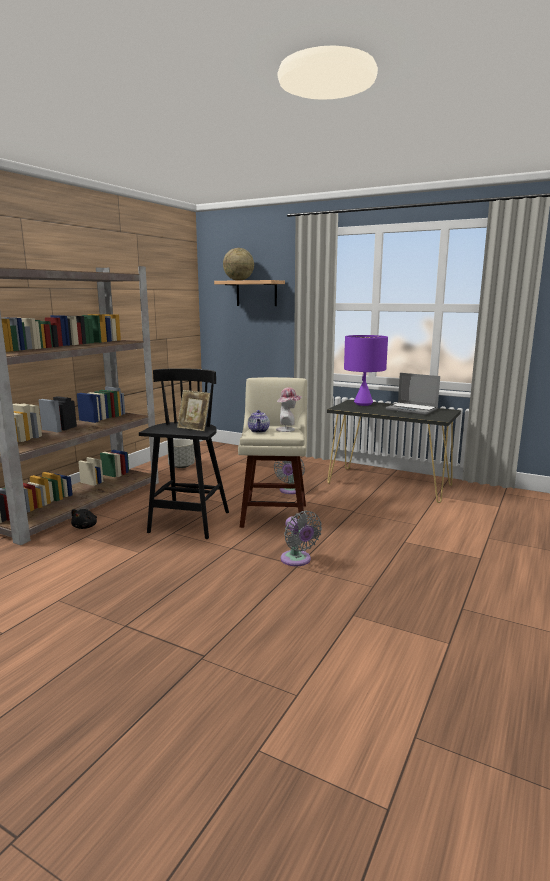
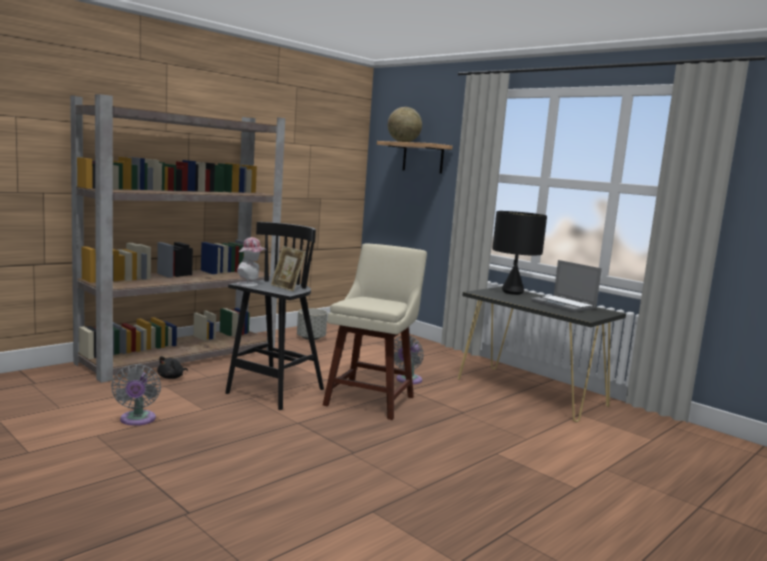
camera: 15 degrees right, 5 degrees down
teapot [248,410,270,433] -> none
hat [276,387,302,432] -> hat moved to [237,237,266,287]
grey fan [281,511,322,566] -> grey fan moved to [111,364,161,426]
purple table lamp [344,335,388,406] -> black table lamp [492,211,547,295]

